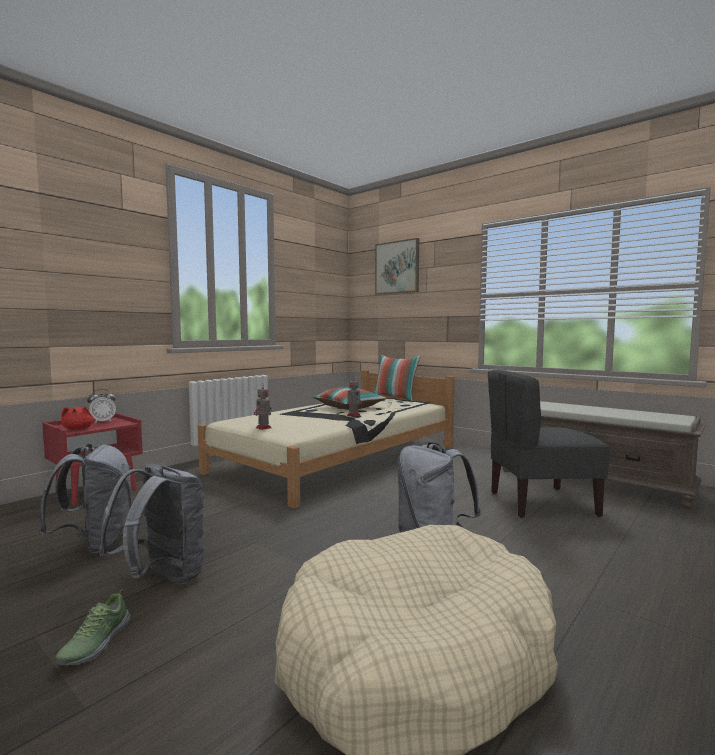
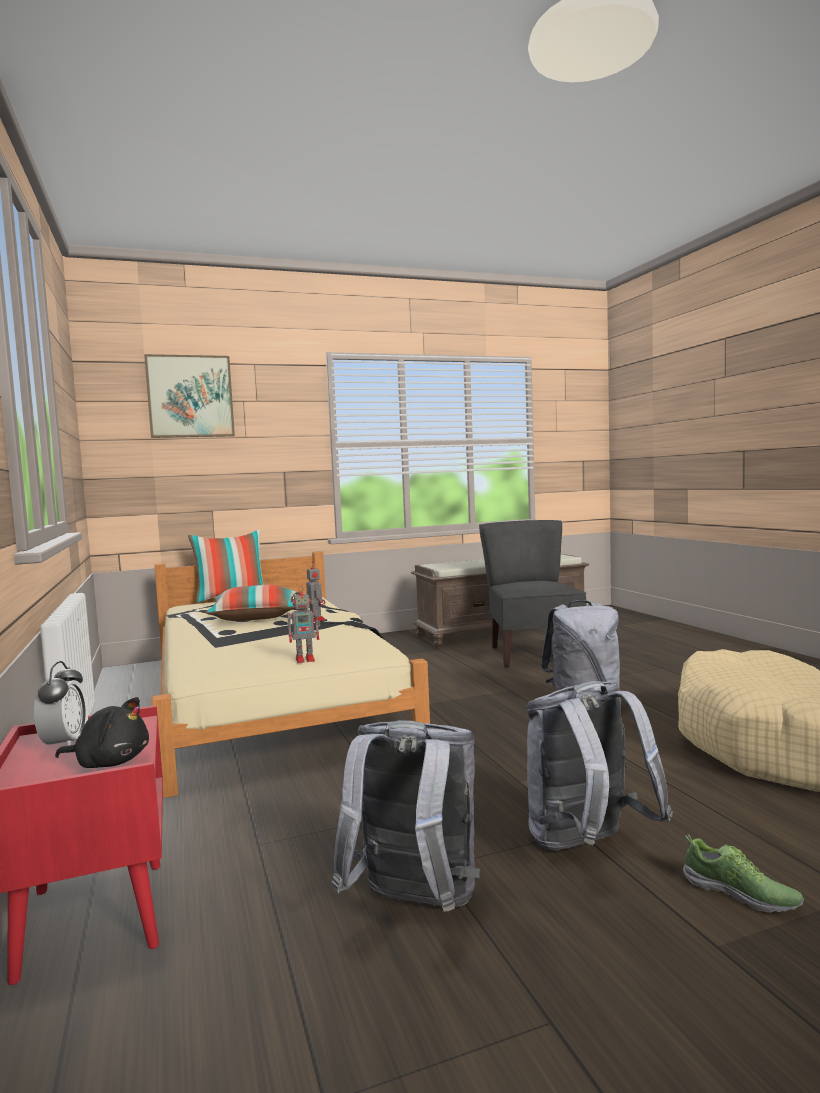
camera: 60 degrees left, 0 degrees up
red plush toy [61,406,94,430] -> black plush toy [55,697,149,768]
grey chair [488,370,610,518] -> grey chair turned 150 degrees clockwise [479,520,587,668]

